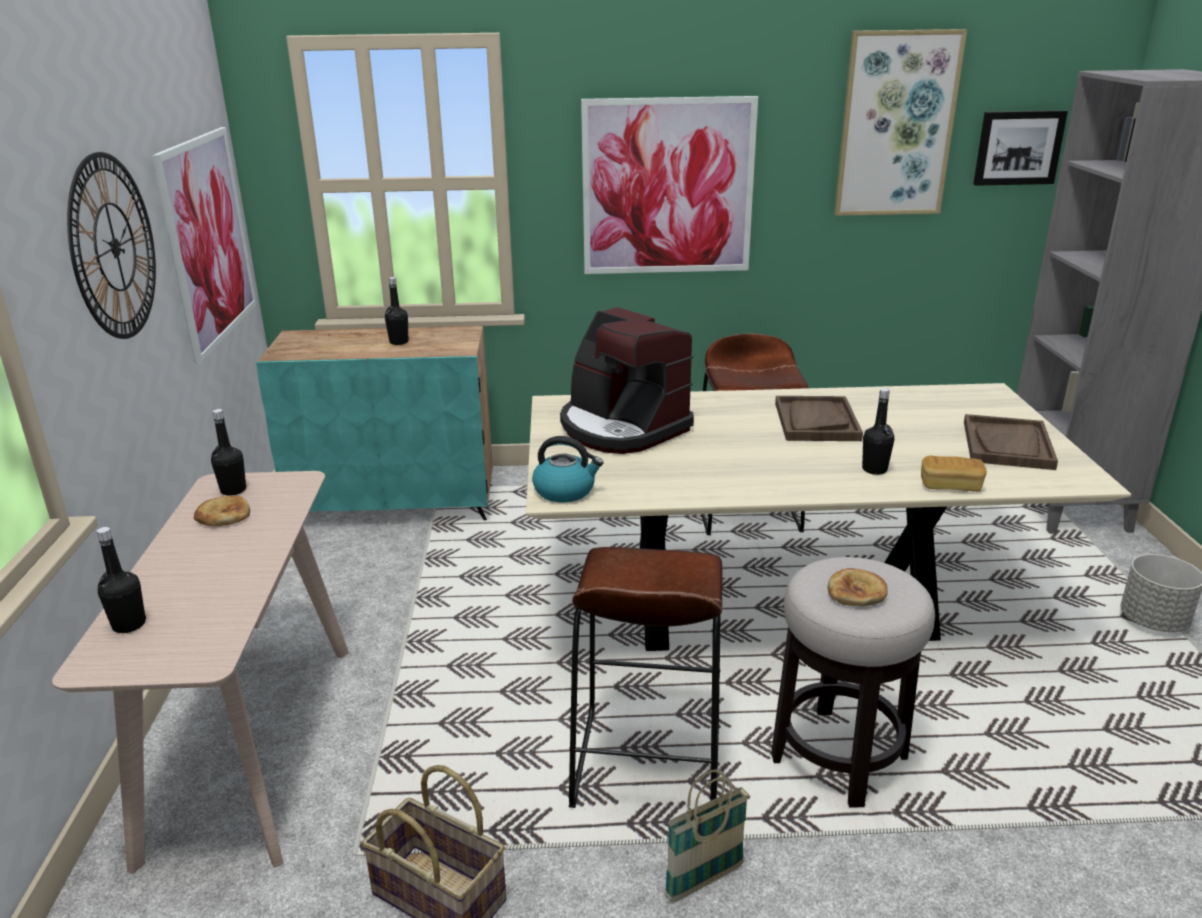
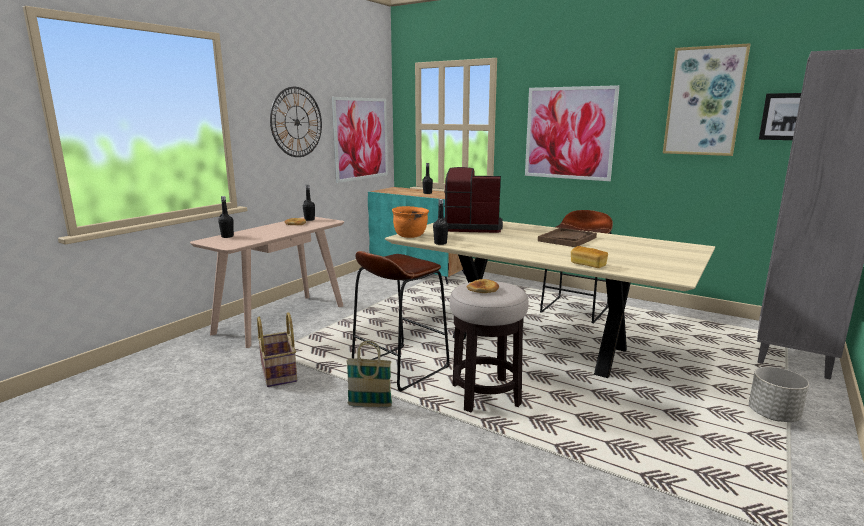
camera: 35 degrees right, 10 degrees down
kettle [532,436,604,502] -> orange cooking pot [392,206,429,238]
coffee machine [560,307,694,454] -> coffee machine turned 105 degrees clockwise [444,167,503,233]
black bottle [862,388,894,475] -> black bottle moved to [433,199,448,245]
brown tray [964,414,1058,470] -> none

